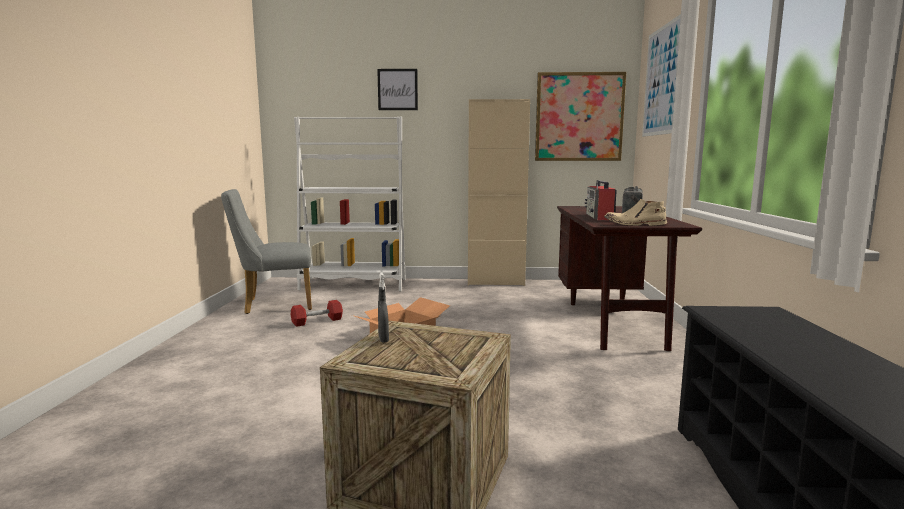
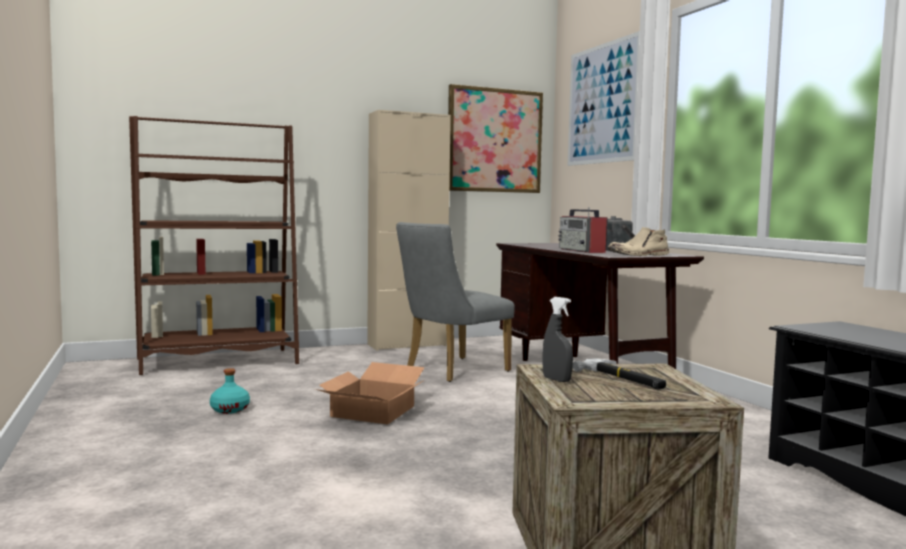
camera: 25 degrees left, 5 degrees down
grey chair [221,189,312,314] -> grey chair moved to [396,222,515,382]
red dumbbell [290,300,343,327] -> turquoise bottle [210,368,250,414]
white bookcase [294,117,406,291] -> brown bookcase [129,116,299,375]
picture [377,69,418,110] -> none
none -> hammer [572,358,666,390]

